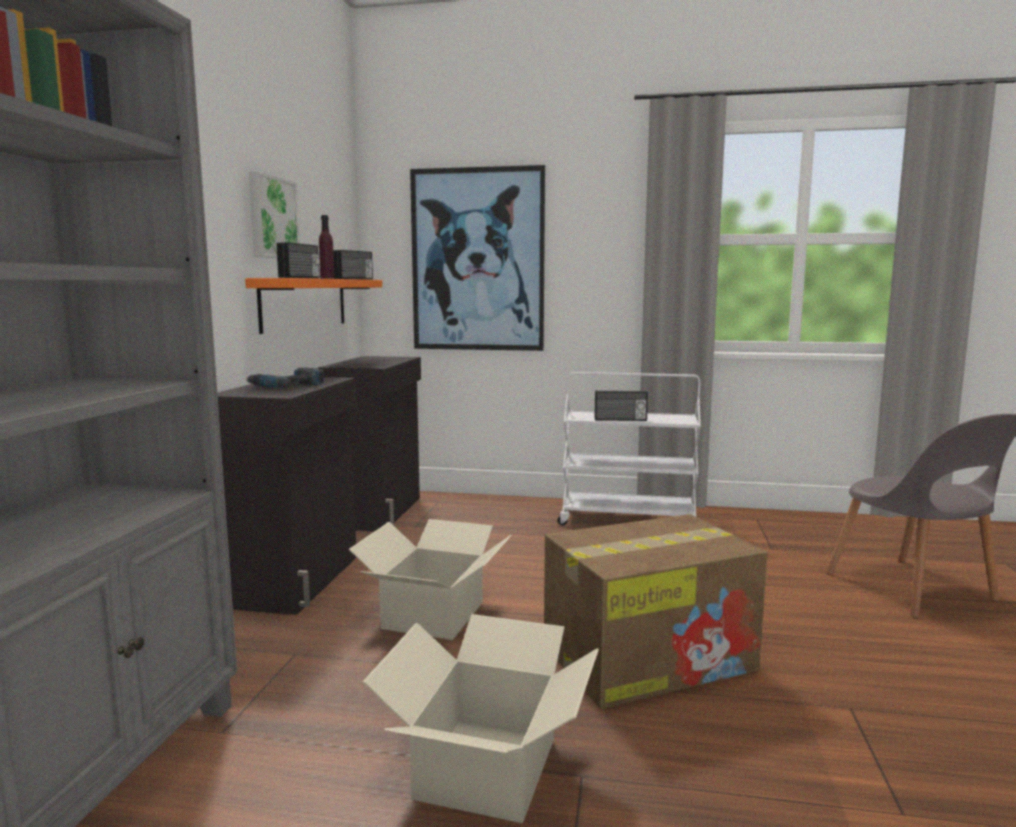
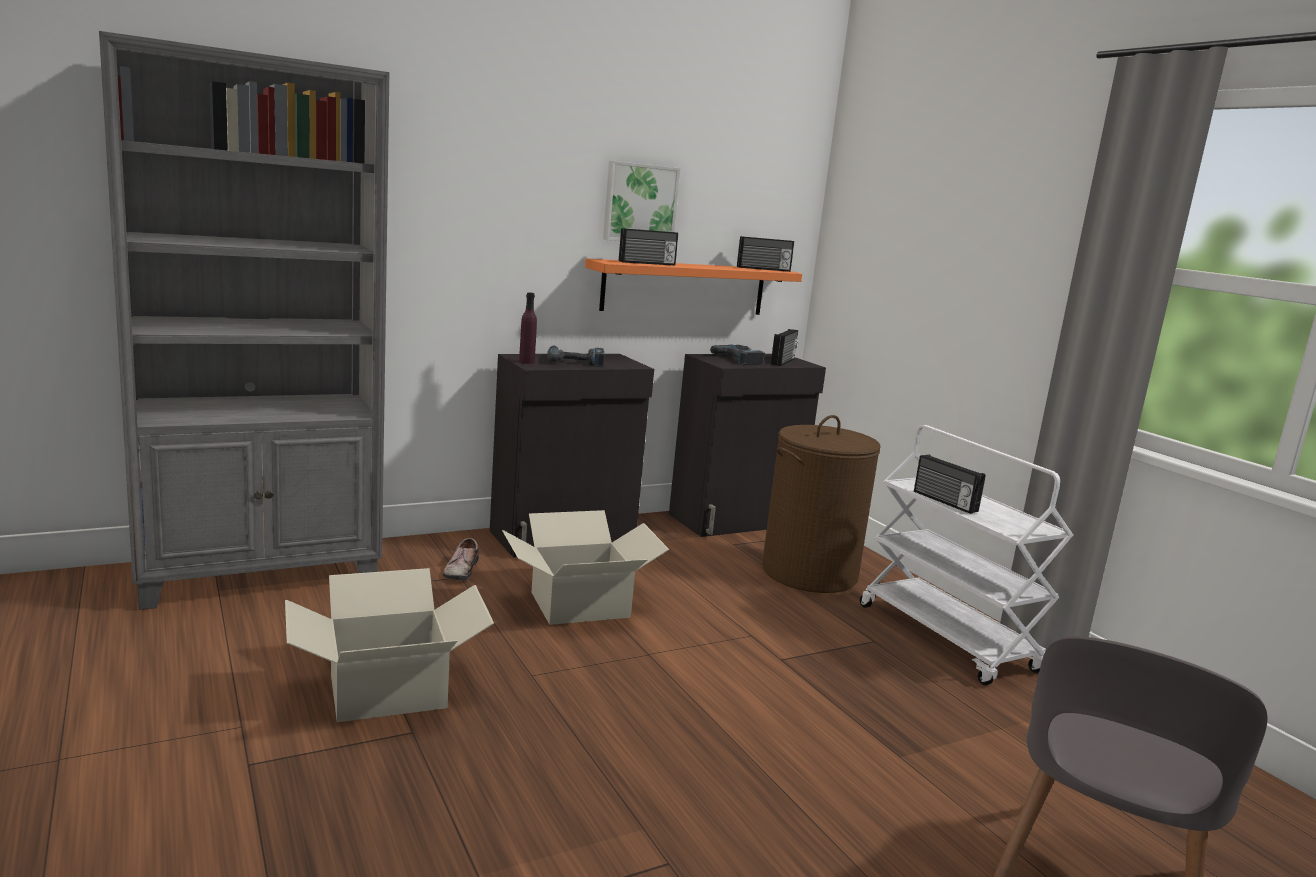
camera: 50 degrees right, 5 degrees up
purple bottle [319,215,334,279] -> purple bottle moved to [519,292,537,364]
picture [410,165,545,351] -> none
cardboard box [544,514,767,709] -> none
none -> shoe [443,538,479,580]
none -> power drill [710,345,765,365]
none -> brown laundry basket [762,415,881,593]
none -> radio [771,329,798,366]

